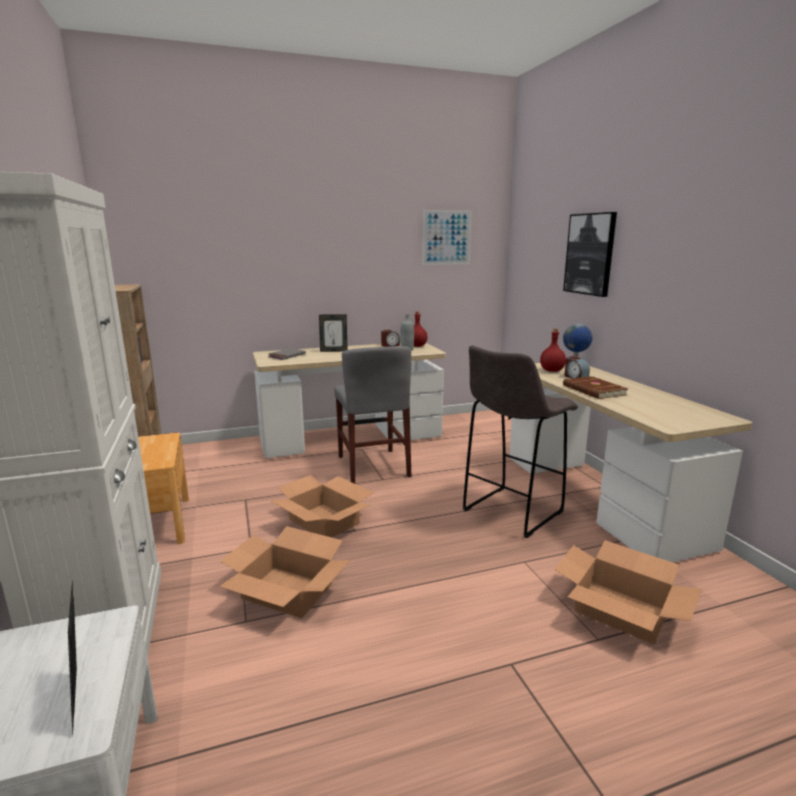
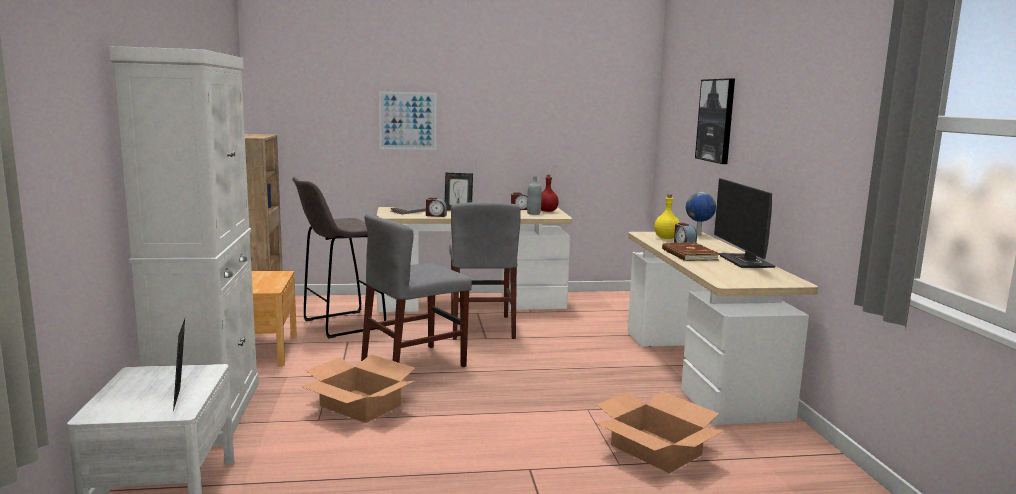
camera: 10 degrees right, 5 degrees down
cardboard box [270,475,374,537] -> grey chair [361,213,472,367]
picture [422,210,472,265] -> picture moved to [379,91,436,150]
grey stool [463,346,578,538] -> grey stool moved to [292,177,386,338]
red bottle [540,328,566,372] -> yellow bottle [654,194,680,239]
none -> alarm clock [426,198,447,217]
none -> monitor [714,178,776,268]

